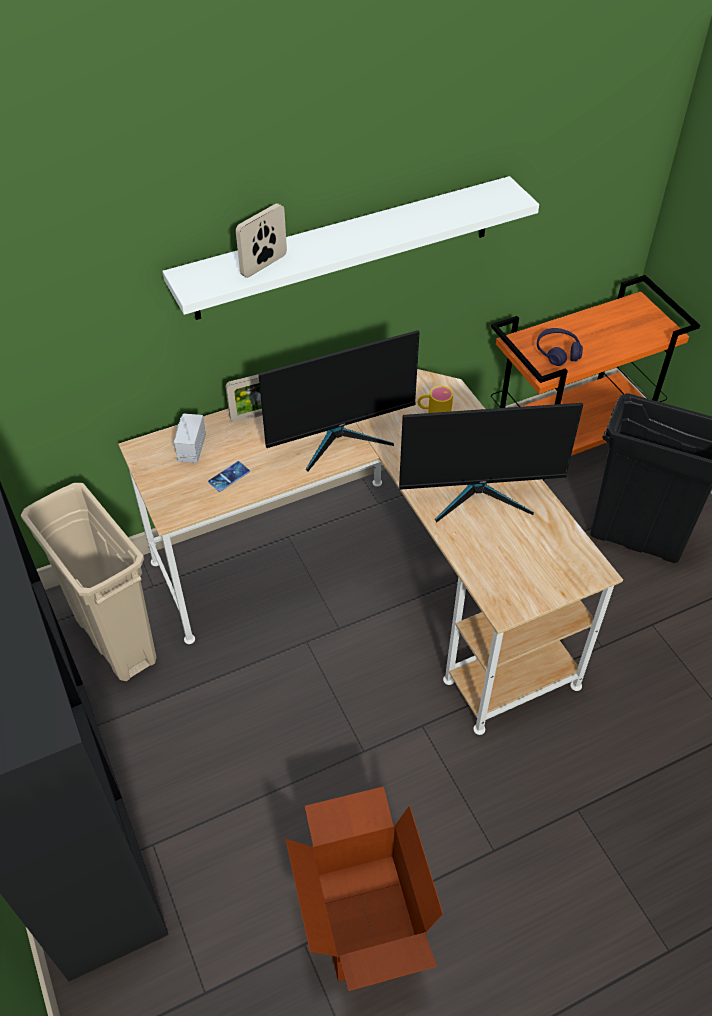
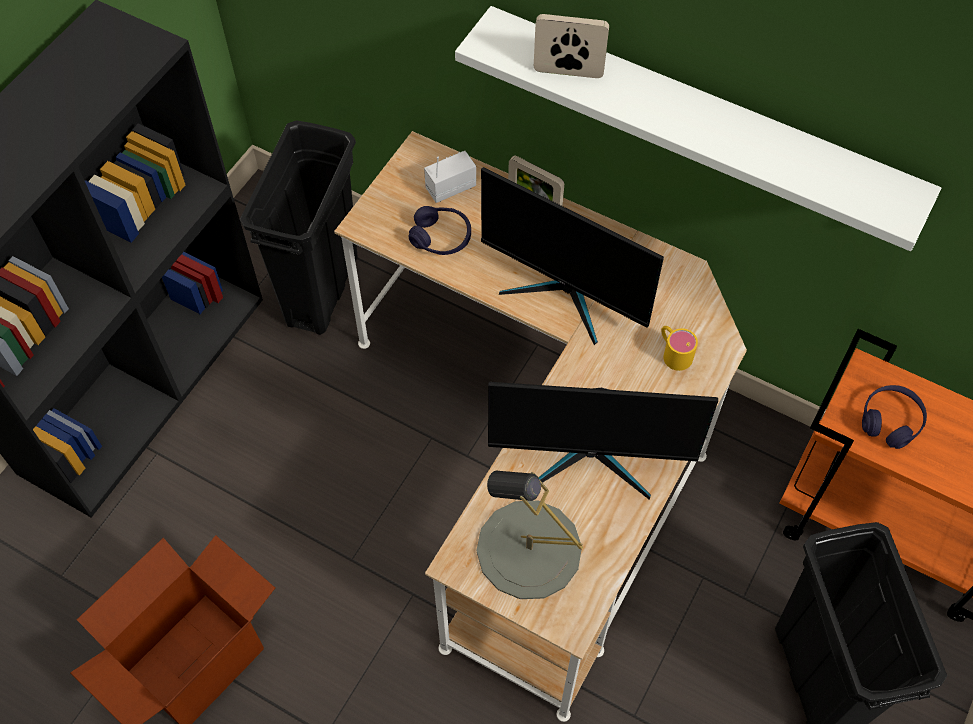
camera: 55 degrees right, 10 degrees up
beige trash can [21,483,156,681] -> black trash can [240,121,358,335]
phone [208,461,250,492] -> purple headphones [409,206,471,255]
monitor [399,403,583,523] -> monitor turned 45 degrees counterclockwise [488,382,718,500]
none -> grey table lamp [477,471,583,599]

